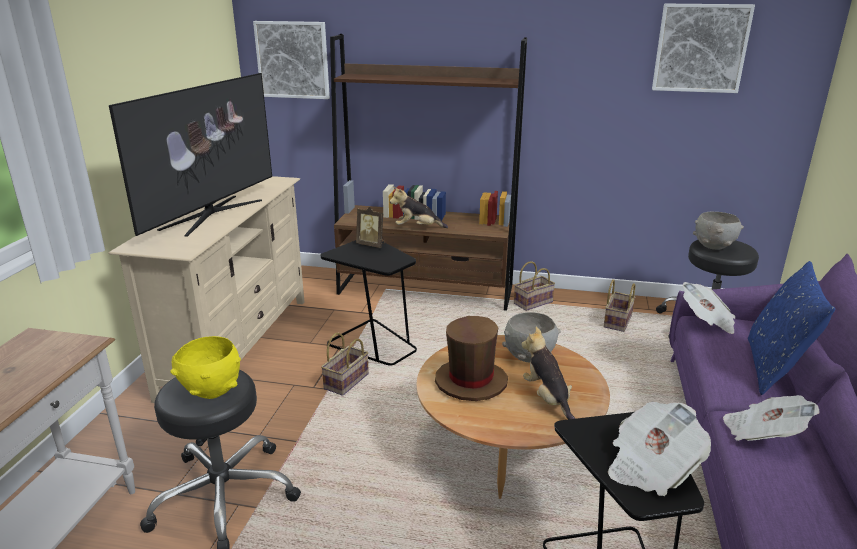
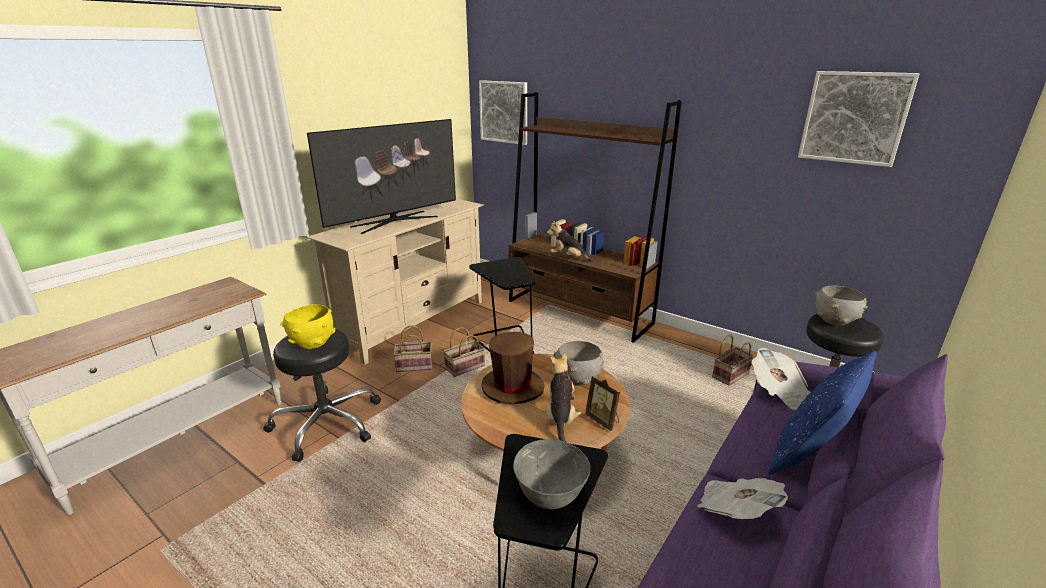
camera: 25 degrees right, 0 degrees up
picture frame [356,207,385,248] -> picture frame moved to [585,376,620,431]
basket [514,261,555,311] -> basket moved to [393,325,433,372]
newspaper [608,401,711,496] -> grey bowl [513,439,590,509]

